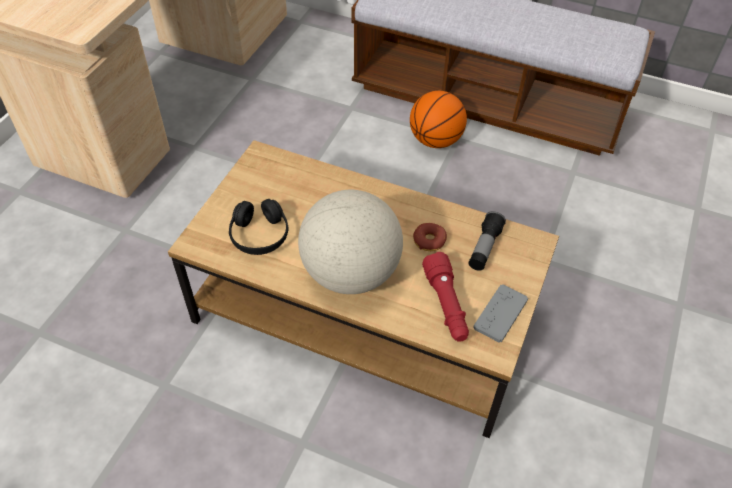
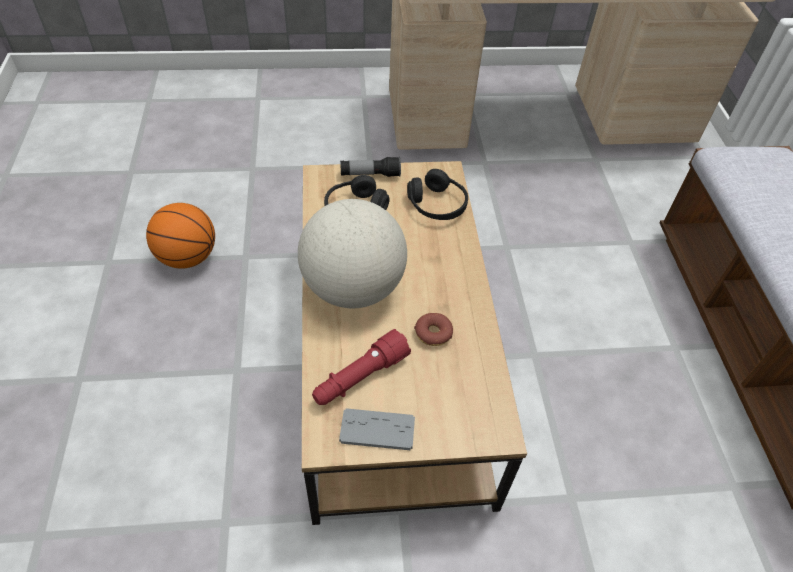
camera: 60 degrees right, 0 degrees up
basketball [410,91,467,148] -> basketball moved to [146,203,215,269]
flashlight [469,211,506,271] -> flashlight moved to [340,157,401,177]
none -> black headphones [407,169,468,220]

